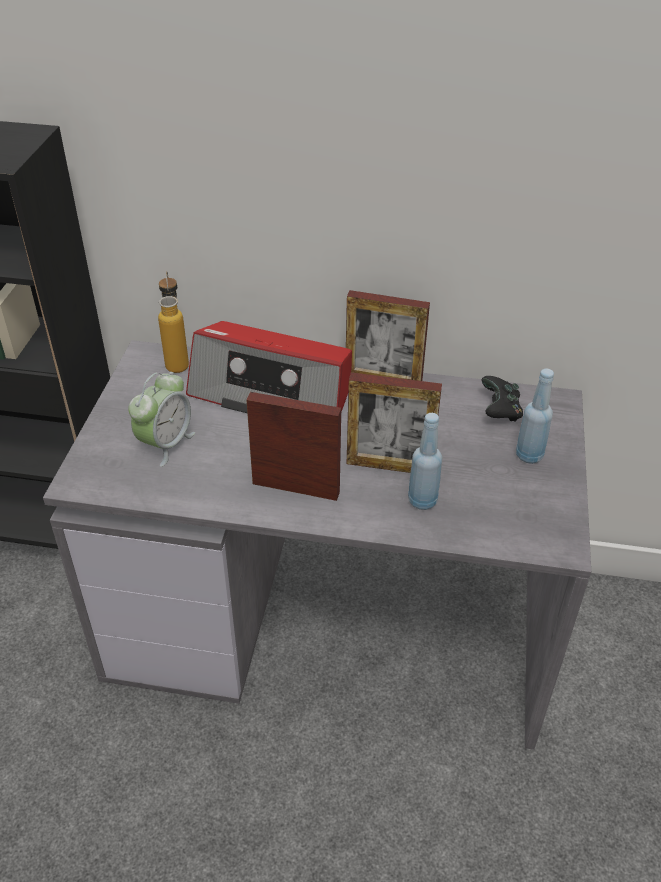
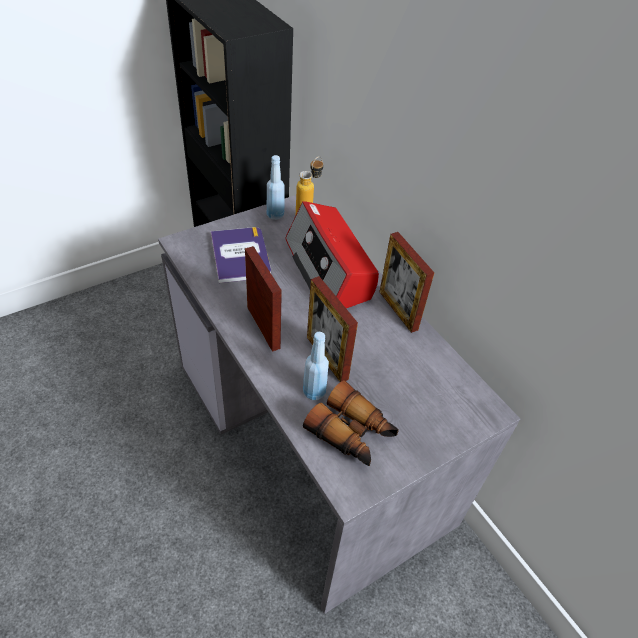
camera: 45 degrees right, 5 degrees up
alarm clock [128,372,195,467] -> book [211,227,271,283]
black game controller [481,376,523,422] -> none
blue bottle [516,369,554,464] -> blue bottle moved to [267,155,285,220]
none -> binoculars [303,380,399,466]

